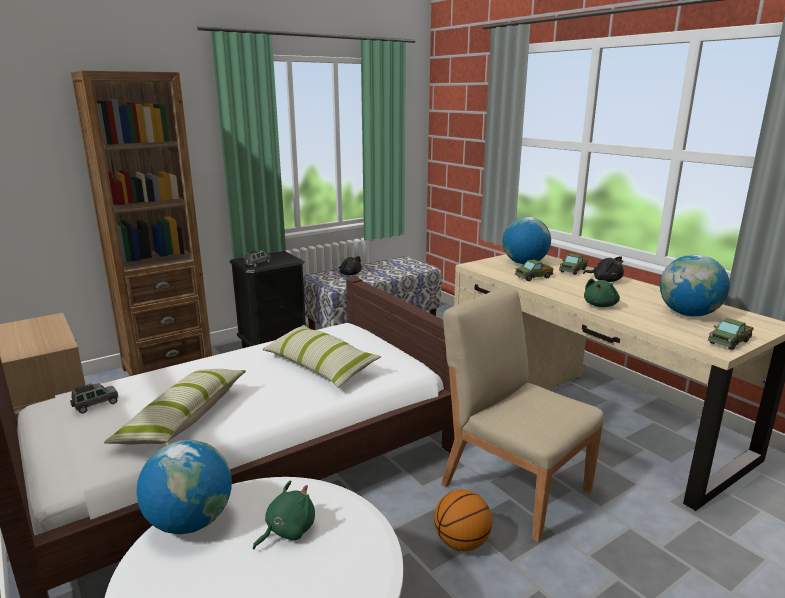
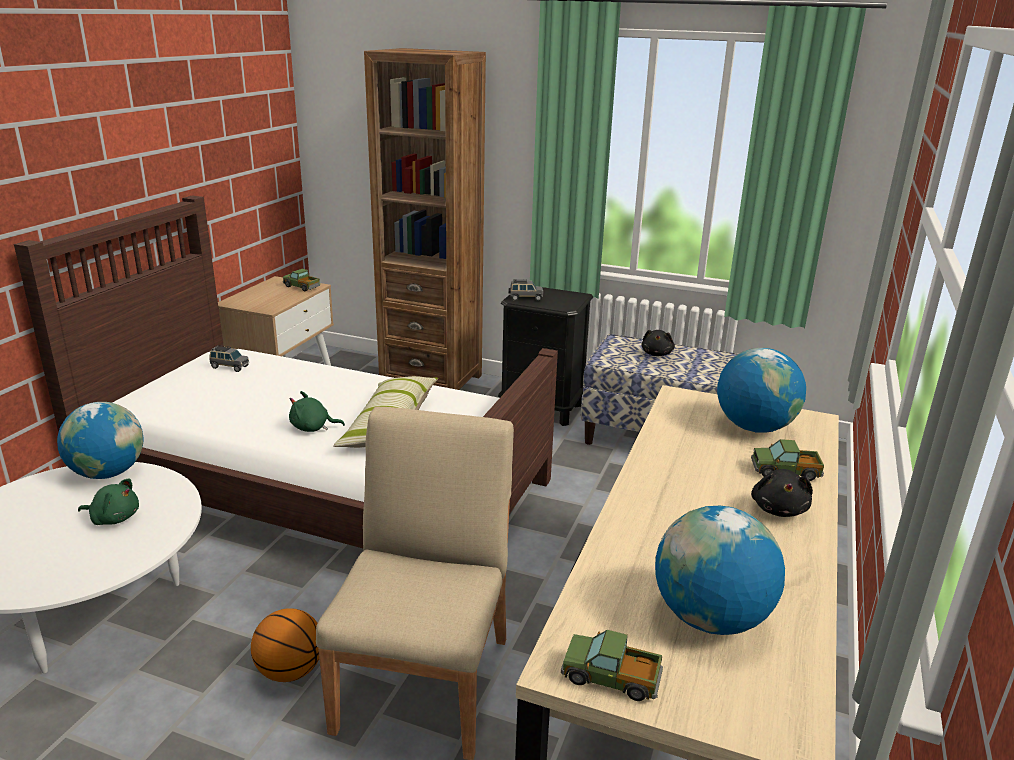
camera: 55 degrees right, 5 degrees up
pillow [104,369,246,445] -> none
toy truck [515,260,554,281] -> toy truck moved to [283,269,320,291]
green plush toy [584,278,620,307] -> green plush toy moved to [289,391,345,432]

